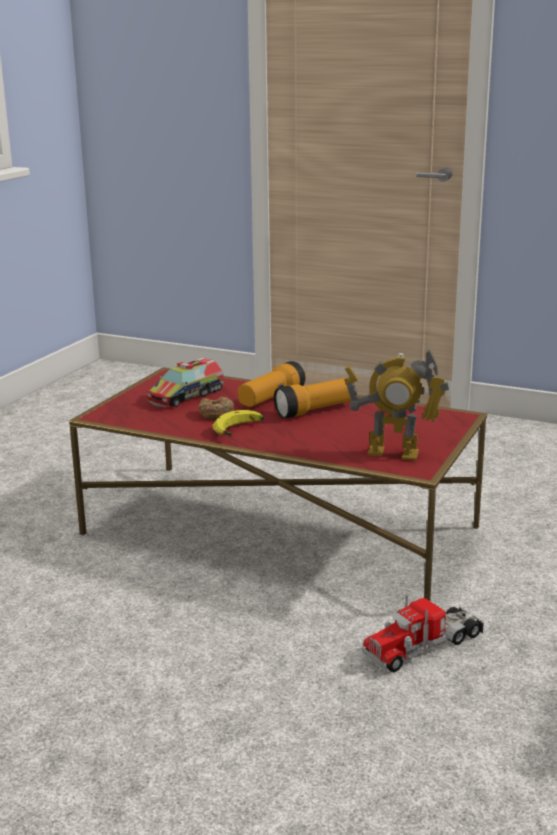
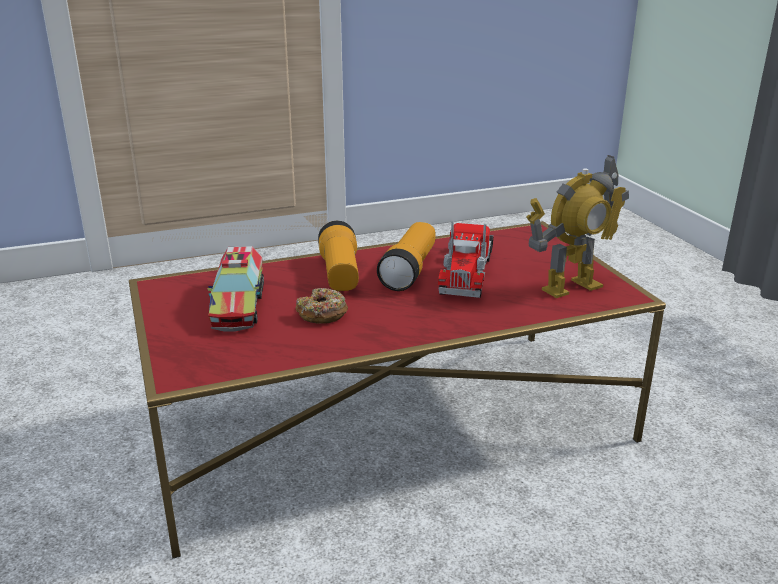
camera: 45 degrees left, 5 degrees up
banana [213,410,264,436] -> none
toy truck [362,596,484,672] -> toy truck moved to [438,222,494,298]

